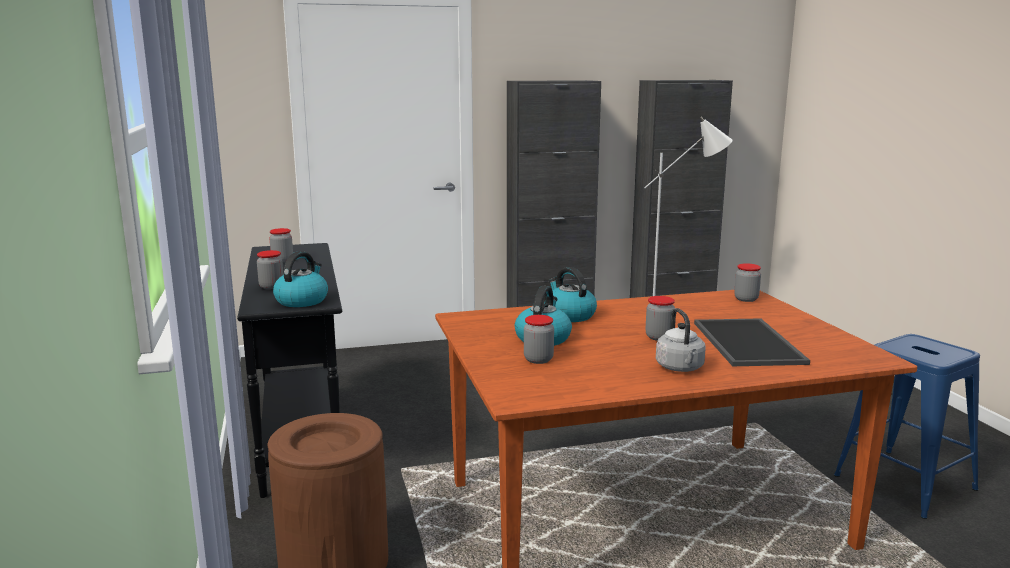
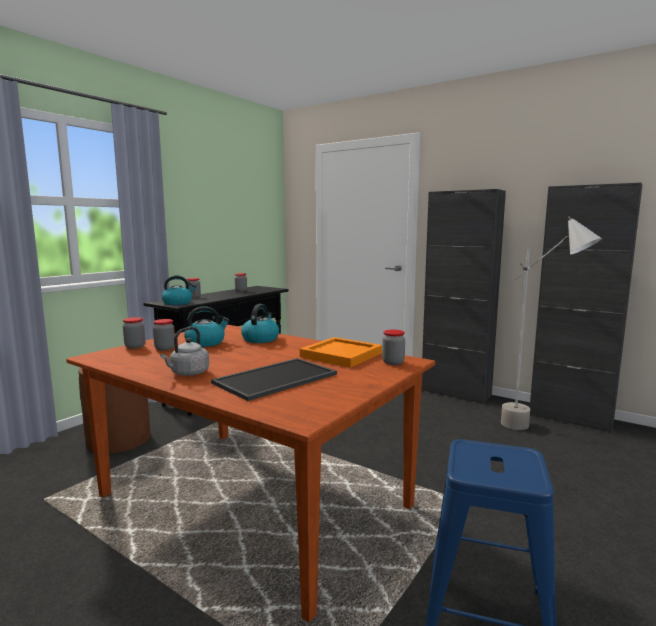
camera: 50 degrees right, 5 degrees down
jar [646,296,675,341] -> jar moved to [123,317,145,349]
none -> orange tray [300,337,382,368]

